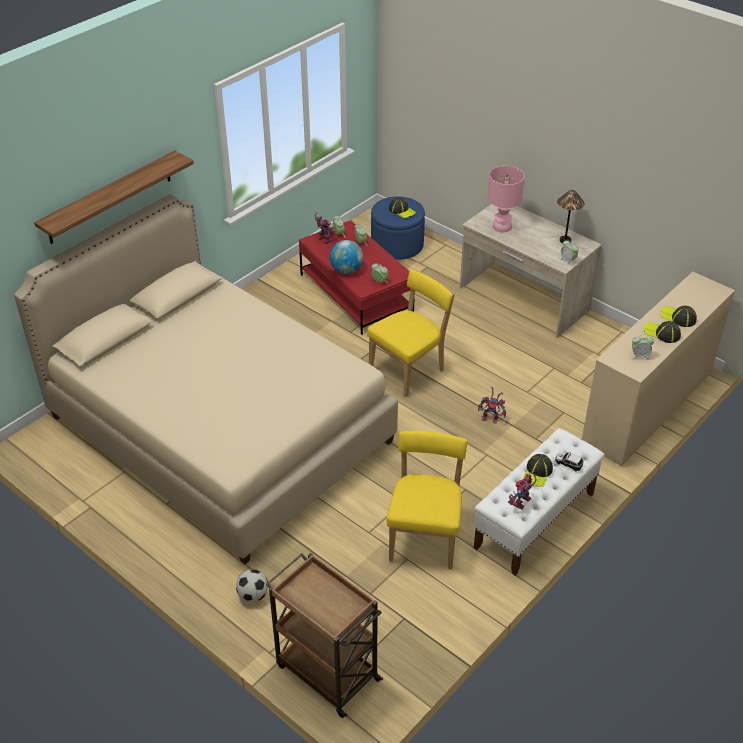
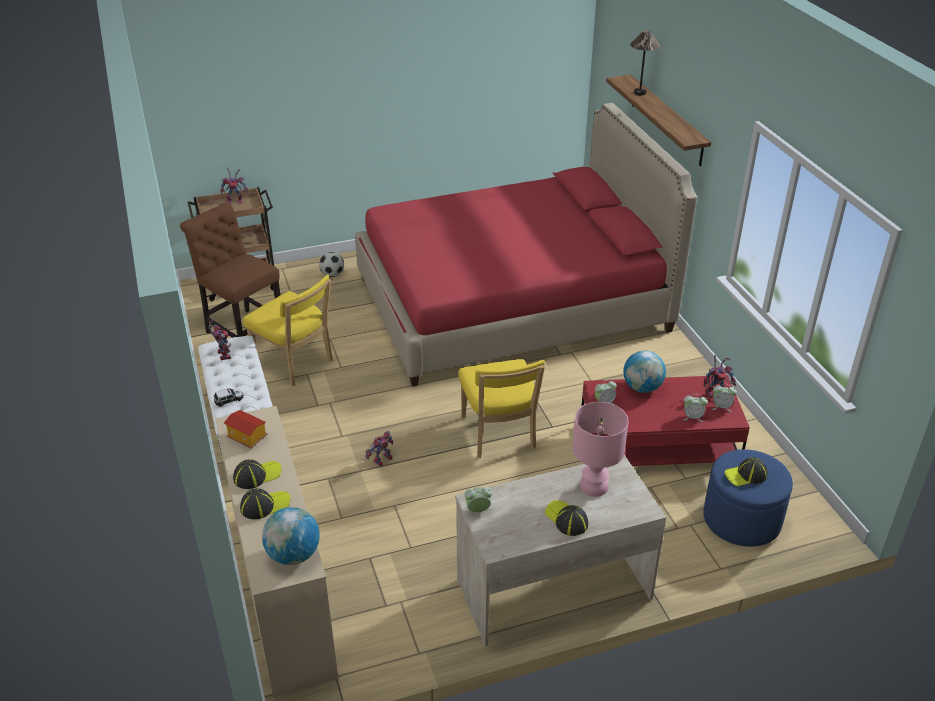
camera: 120 degrees right, 5 degrees down
beige bed [14,194,398,564] -> red bed [355,103,697,387]
cap [523,454,553,487] -> cap moved to [545,500,588,536]
table lamp [557,190,584,243] -> table lamp moved to [630,30,660,95]
alarm clock [632,334,654,360] -> toy house [224,410,268,449]
none -> brown chair [180,203,280,338]
none -> toy robot [221,167,249,204]
none -> globe [262,507,320,565]

